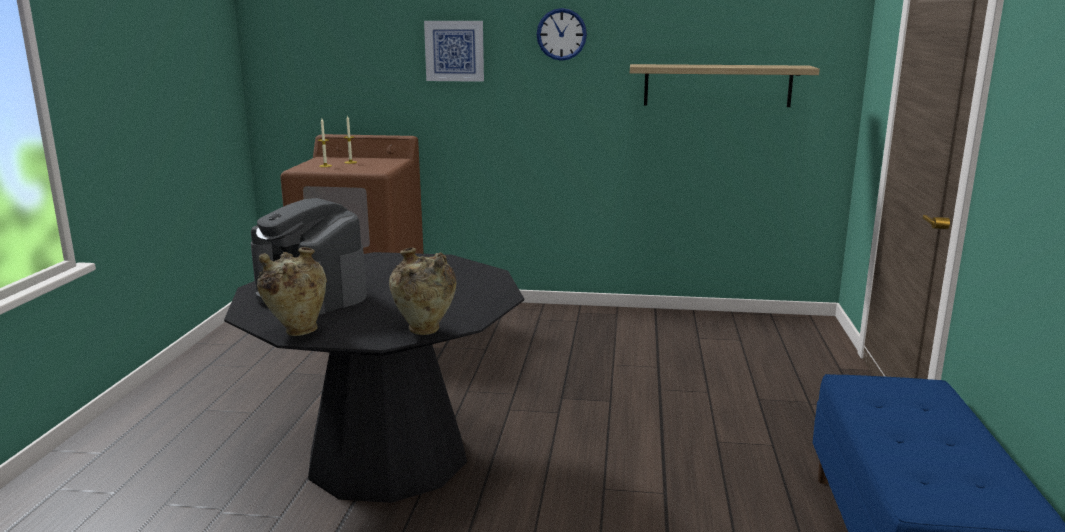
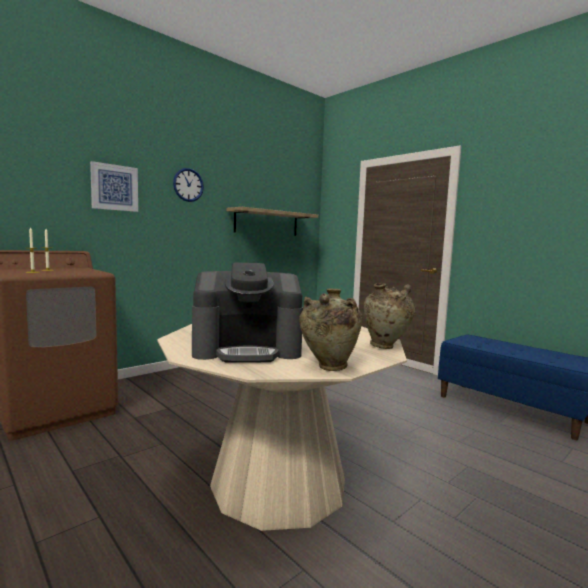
camera: 50 degrees left, 10 degrees down
black dining table [224,252,524,503] -> beige dining table [157,324,407,531]

